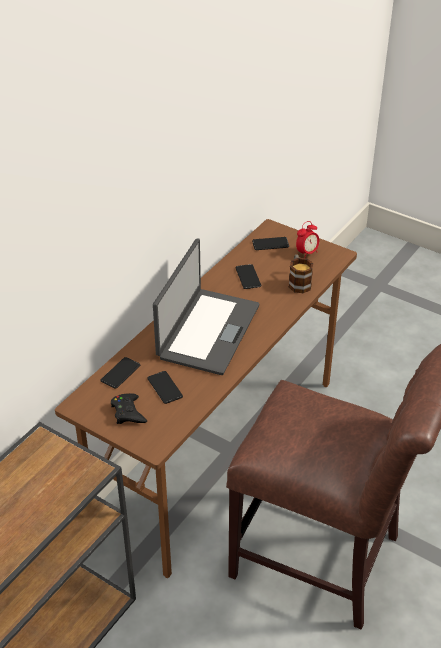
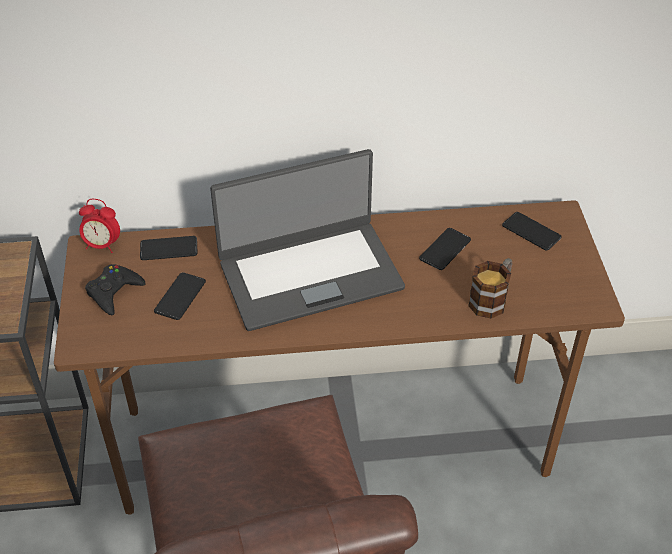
camera: 50 degrees right, 5 degrees up
alarm clock [296,221,320,257] -> alarm clock moved to [79,199,120,253]

